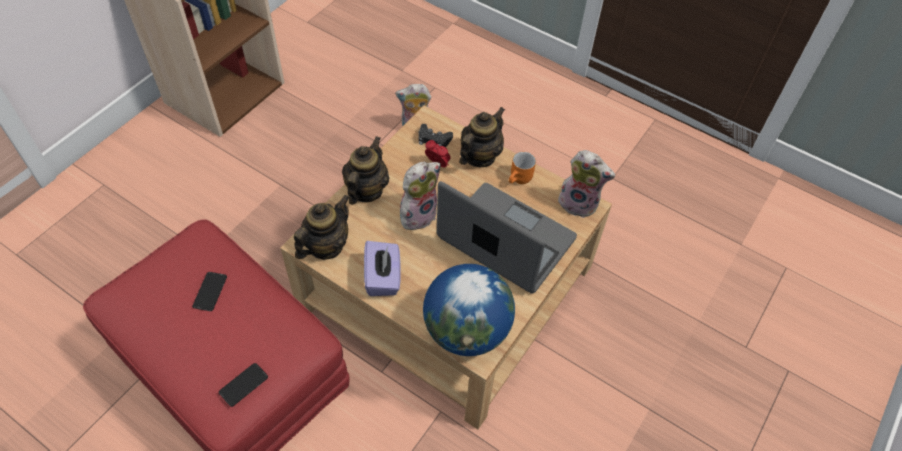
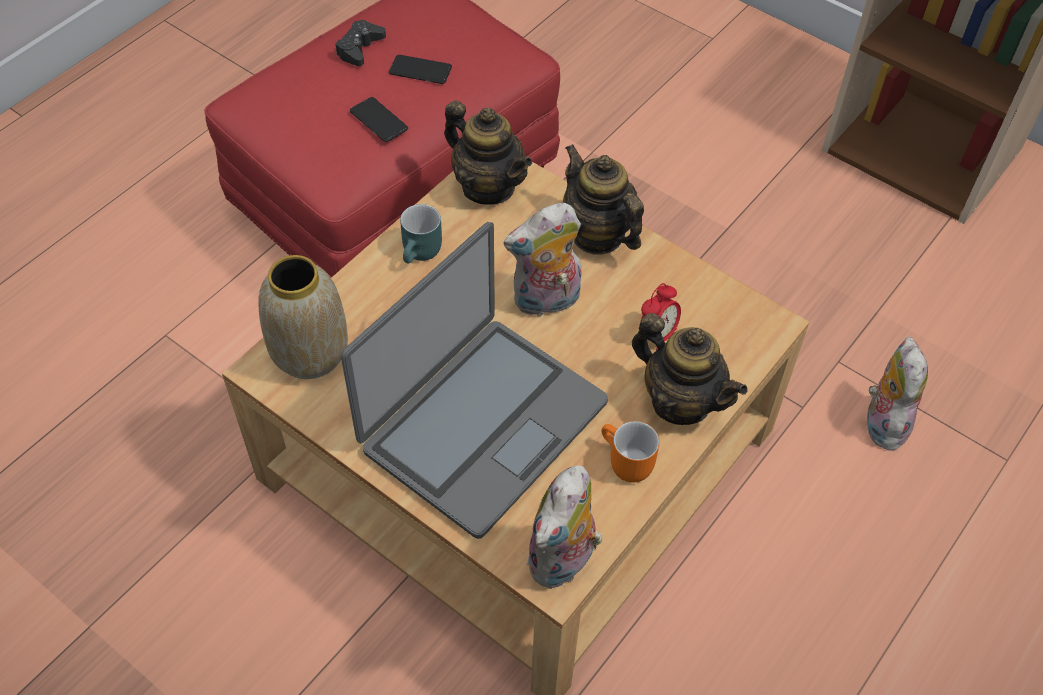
camera: 95 degrees right, 0 degrees up
phone [219,363,268,407] -> phone moved to [350,97,408,142]
teapot [342,136,390,205] -> teapot turned 150 degrees counterclockwise [563,144,644,255]
purple tissue box [364,241,401,296] -> turquoise mug [400,204,442,263]
plush toy [400,162,441,230] -> plush toy turned 105 degrees clockwise [504,203,581,316]
black game controller [419,124,453,147] -> black game controller moved to [335,20,386,66]
globe [423,264,515,356] -> vase [259,255,348,379]

